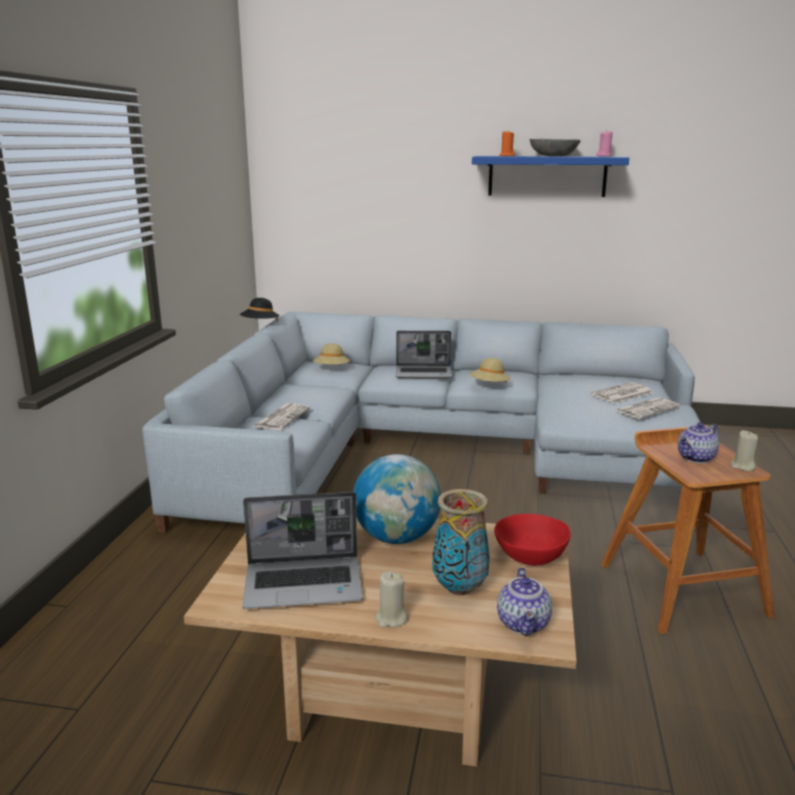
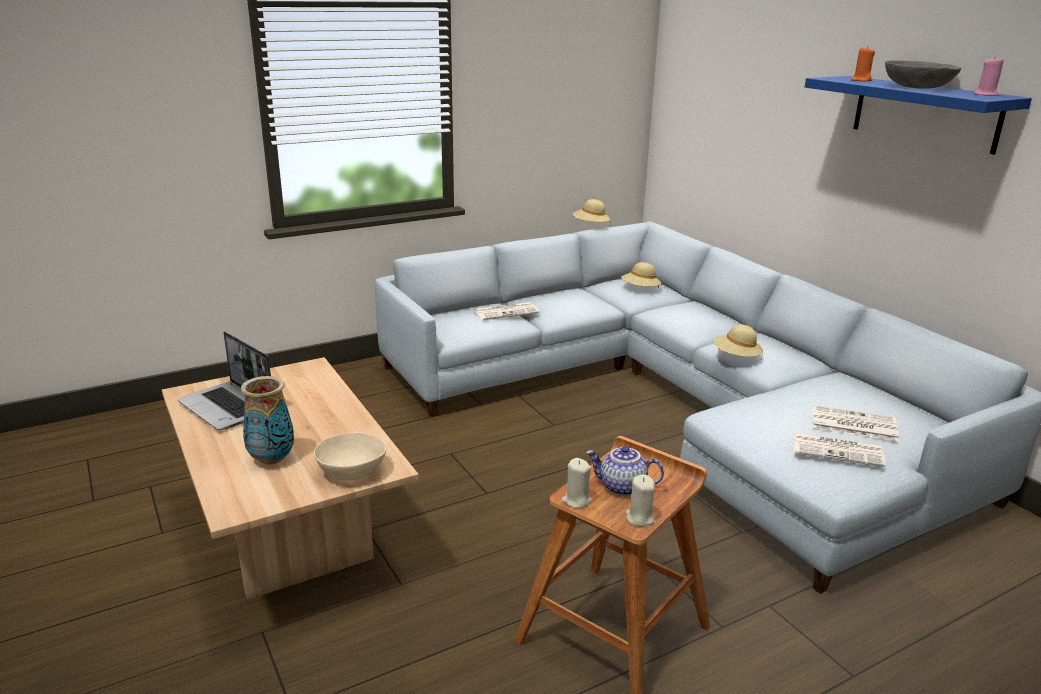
camera: 50 degrees right, 5 degrees up
black hat [240,298,279,322] -> beige hat [573,199,611,222]
globe [353,454,441,544] -> none
beige candle [375,572,408,627] -> beige candle moved to [561,458,592,509]
laptop [396,331,452,378] -> none
red bowl [494,514,571,566] -> beige bowl [314,432,386,480]
teapot [497,567,552,636] -> none

